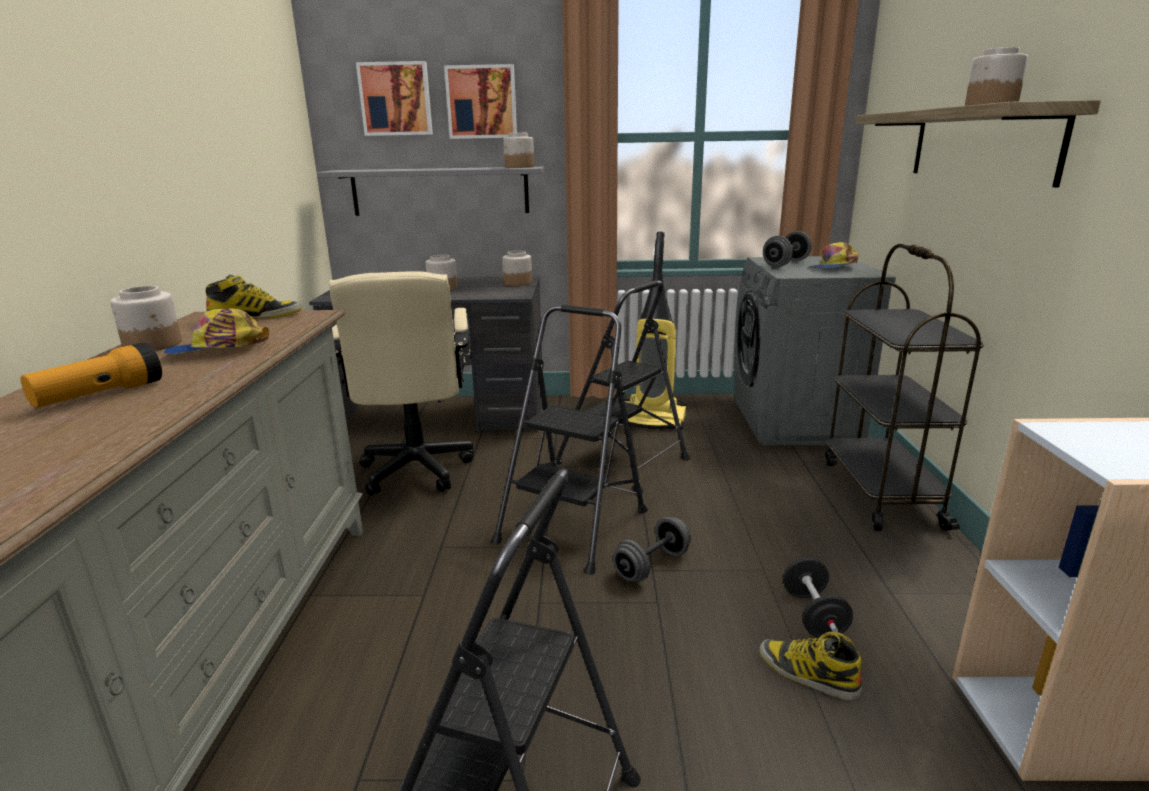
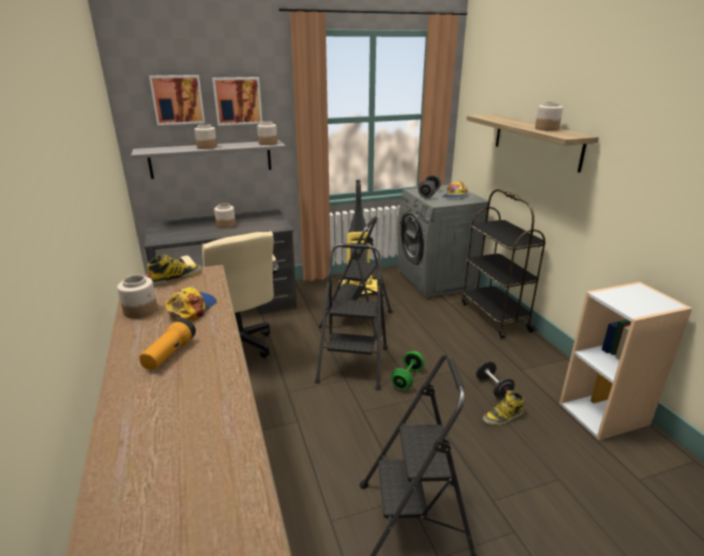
camera: 20 degrees left, 5 degrees up
cap [164,308,269,354] -> cap turned 150 degrees clockwise [164,287,217,322]
jar [502,251,532,286] -> jar moved to [194,124,217,149]
grey dumbbell [613,517,691,582] -> green dumbbell [391,351,424,390]
boot [759,632,862,700] -> boot turned 45 degrees counterclockwise [482,390,524,426]

